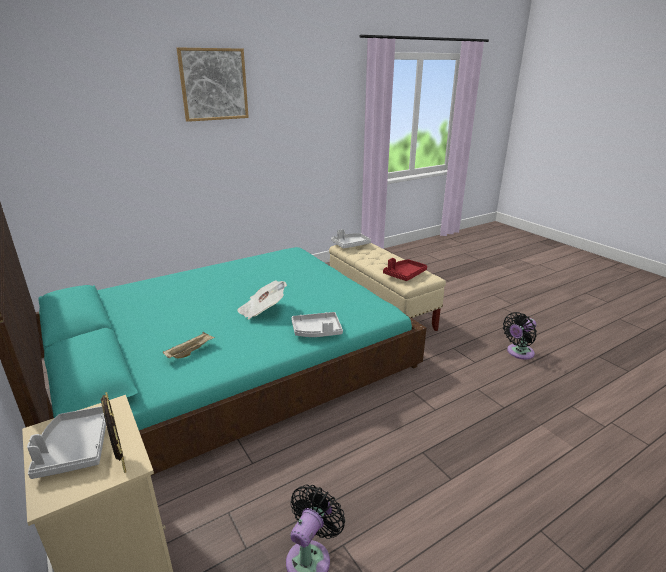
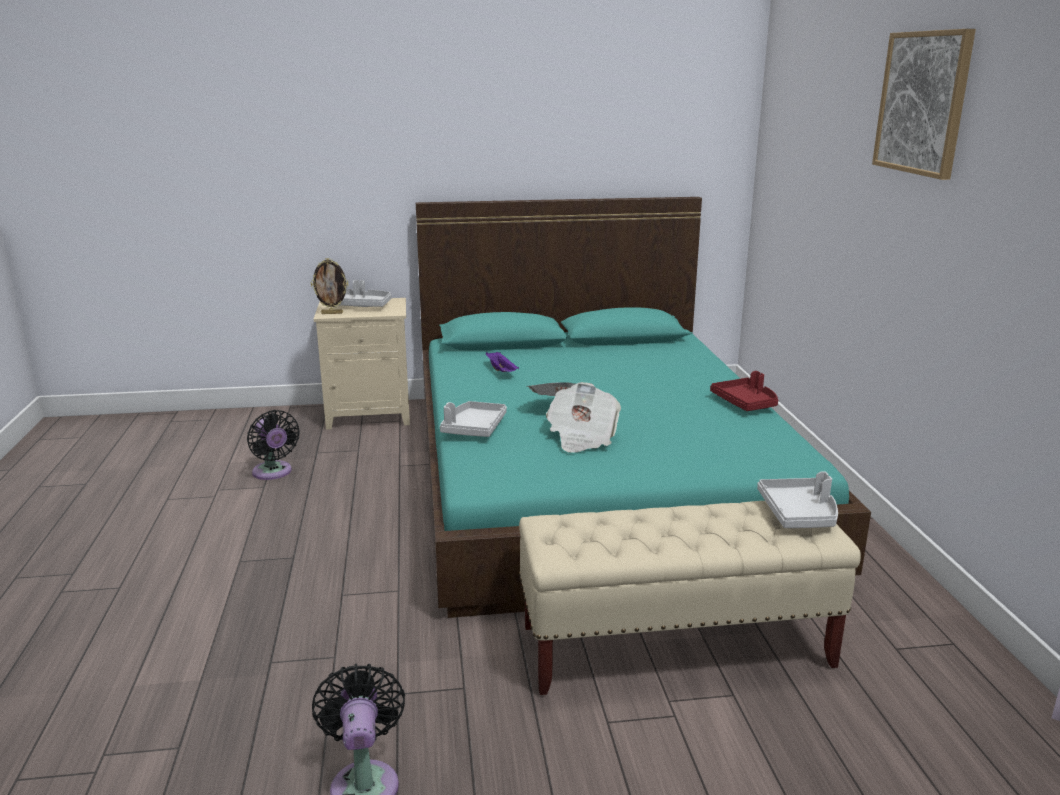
camera: 115 degrees right, 5 degrees down
beige tray [163,332,215,359] -> purple tray [486,352,519,372]
red tray [383,258,427,281] -> red tray moved to [710,371,778,411]
none -> newspaper [546,382,621,453]

